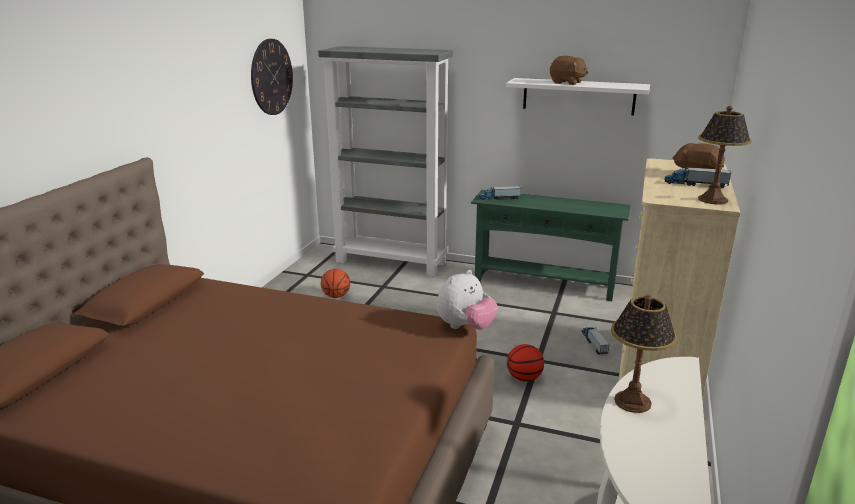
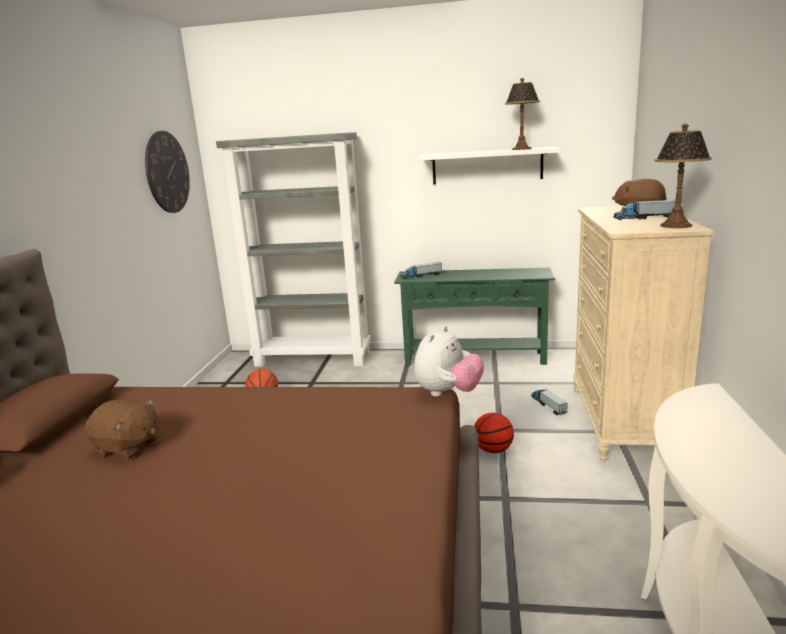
camera: 10 degrees left, 5 degrees down
brown plush toy [550,56,589,85] -> brown plush toy moved to [85,399,159,460]
table lamp [611,294,677,413] -> table lamp moved to [505,78,540,150]

